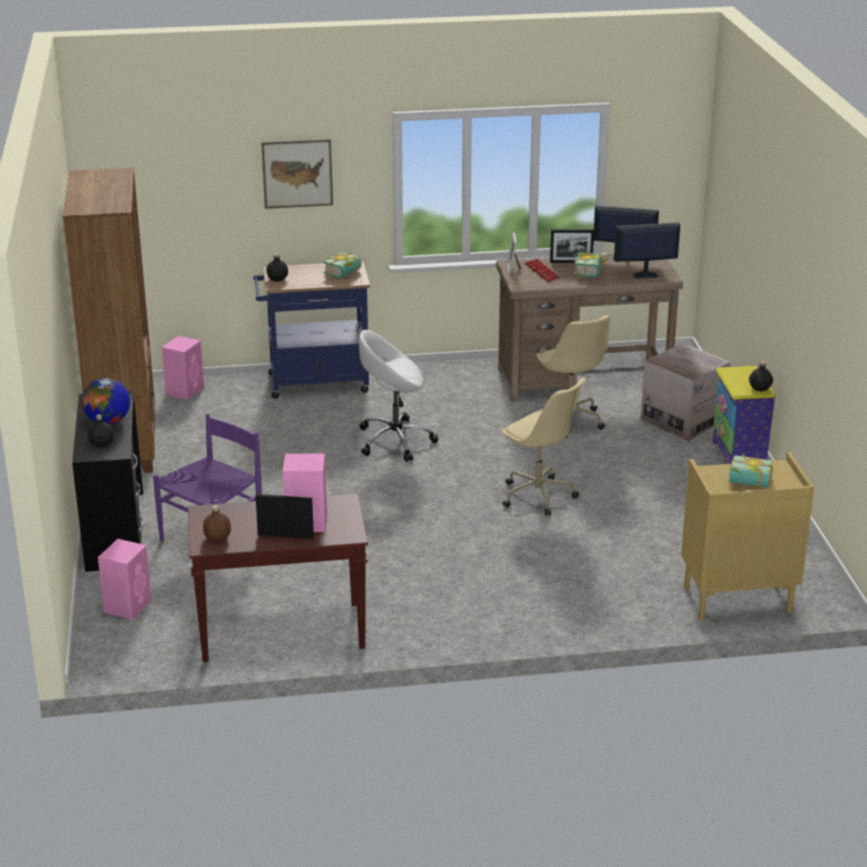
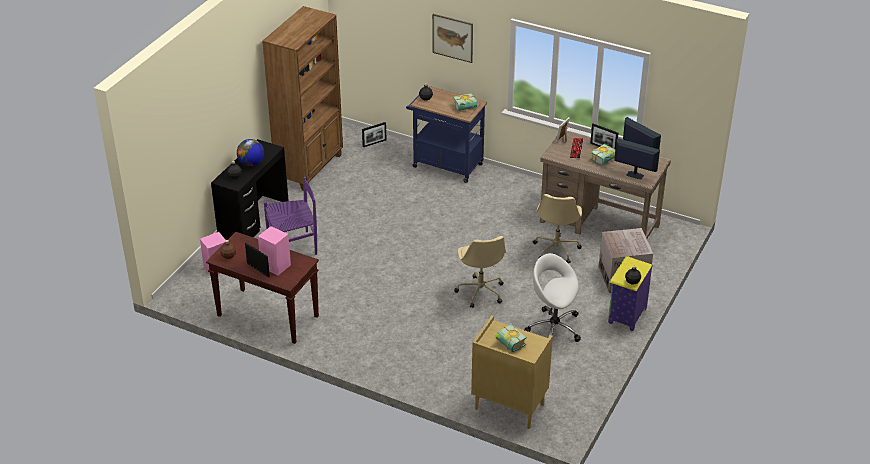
camera: 35 degrees right, 10 degrees up
pink speaker [162,336,204,400] -> picture frame [362,122,387,147]
white office chair [359,330,438,462] -> white office chair moved to [524,253,581,342]

